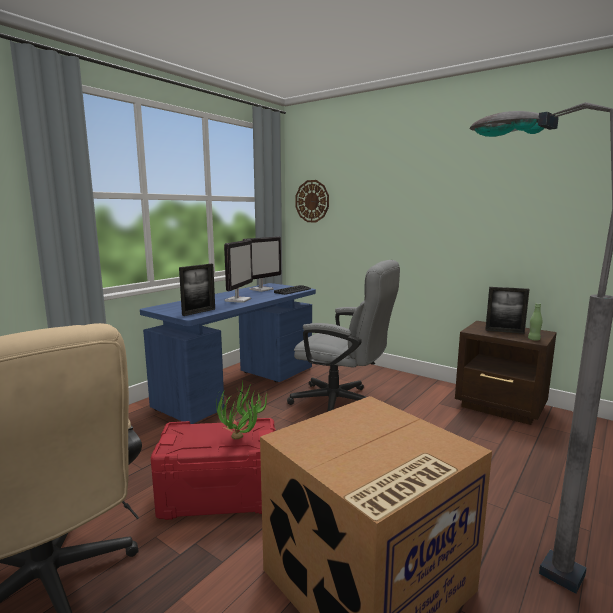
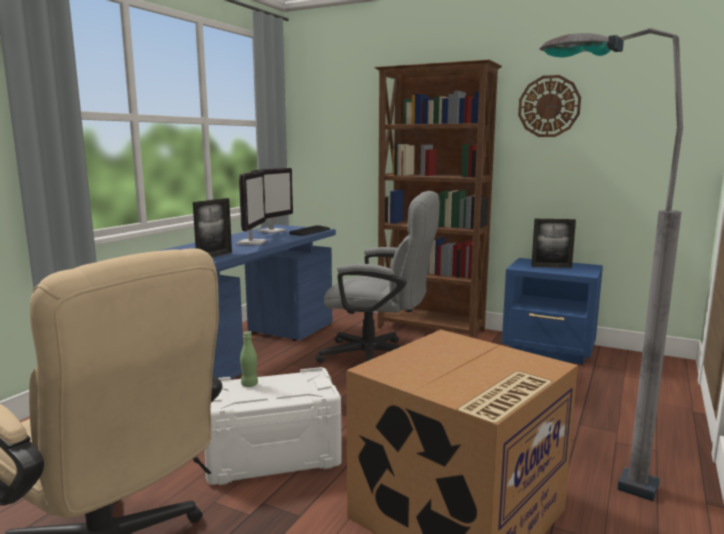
camera: 10 degrees left, 0 degrees up
red storage box [151,418,276,520] -> white storage box [205,367,342,485]
potted plant [216,381,267,439] -> none
wall clock [295,180,329,222] -> wall clock moved to [518,75,581,137]
brown nightstand [455,321,557,425] -> blue nightstand [502,258,603,364]
green bottle [528,303,542,341] -> green bottle moved to [240,331,258,387]
none -> brown bookcase [374,60,502,338]

